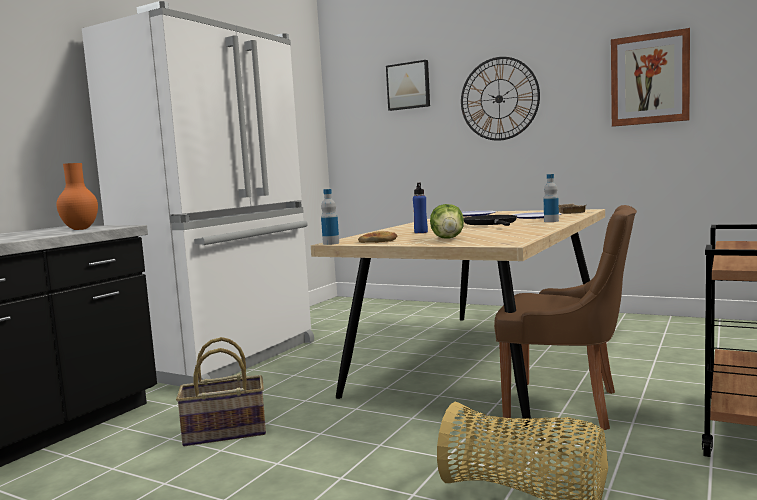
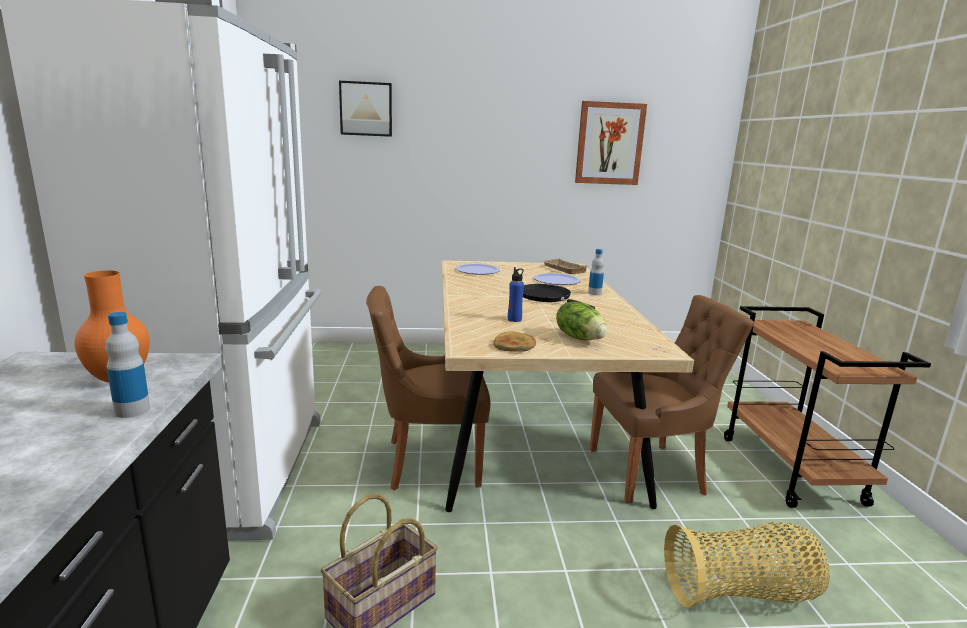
camera: 35 degrees left, 10 degrees up
bottle [321,189,339,245] -> bottle moved to [105,312,150,418]
wall clock [461,57,540,141] -> none
none -> brown chair [366,286,490,490]

